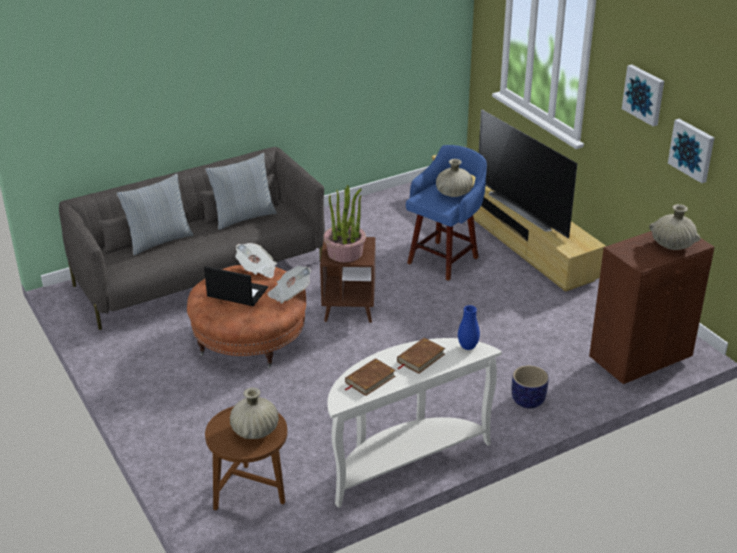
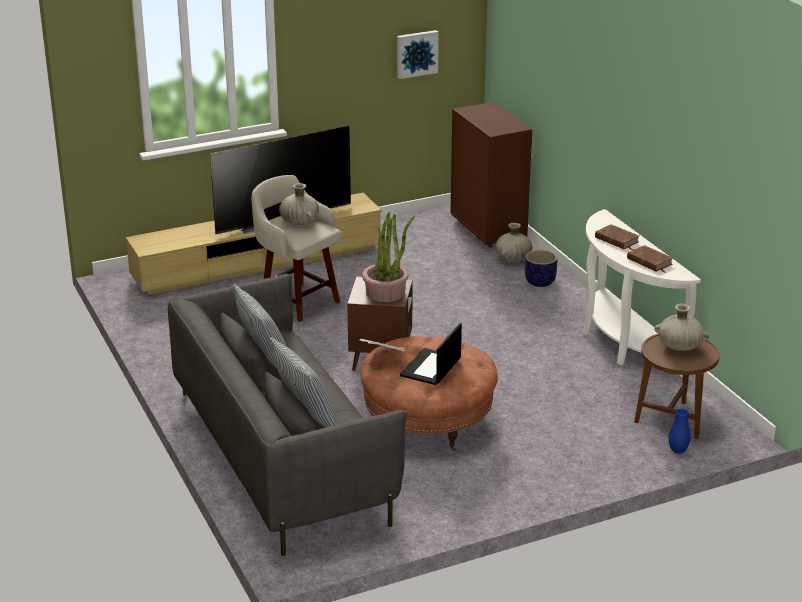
camera: 85 degrees left, 5 degrees down
newspaper [268,265,312,304] -> none
blue stool [406,145,487,281] -> beige stool [251,175,342,322]
blue vase [458,305,480,350] -> blue vase moved to [669,409,690,453]
picture [622,65,664,126] -> none
beige vase [649,204,700,250] -> beige vase moved to [495,223,532,262]

